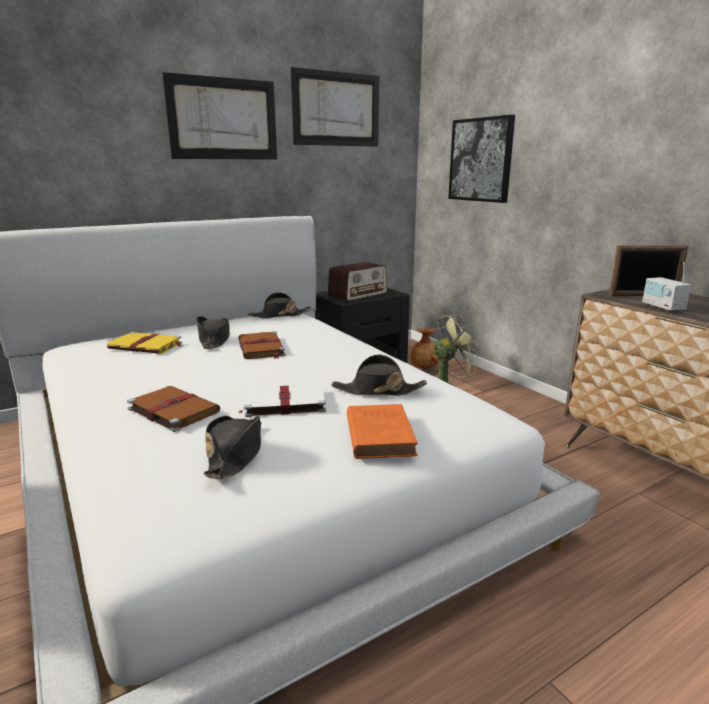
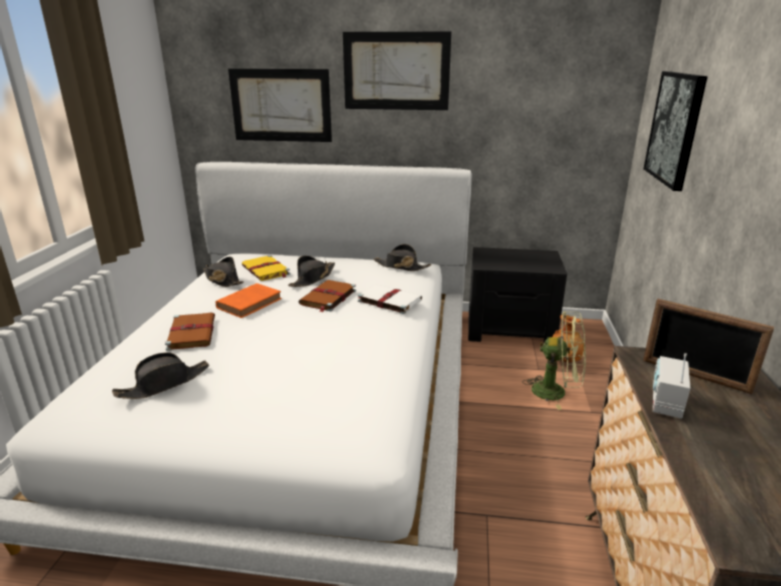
camera: 40 degrees right, 5 degrees up
white book [239,384,326,417] -> white book moved to [358,285,422,314]
picture [290,67,379,147] -> picture moved to [228,69,332,142]
radio [328,262,387,301] -> none
black hat [332,355,427,396] -> black hat moved to [203,256,244,287]
orange book [347,404,418,459] -> orange book moved to [216,283,282,318]

